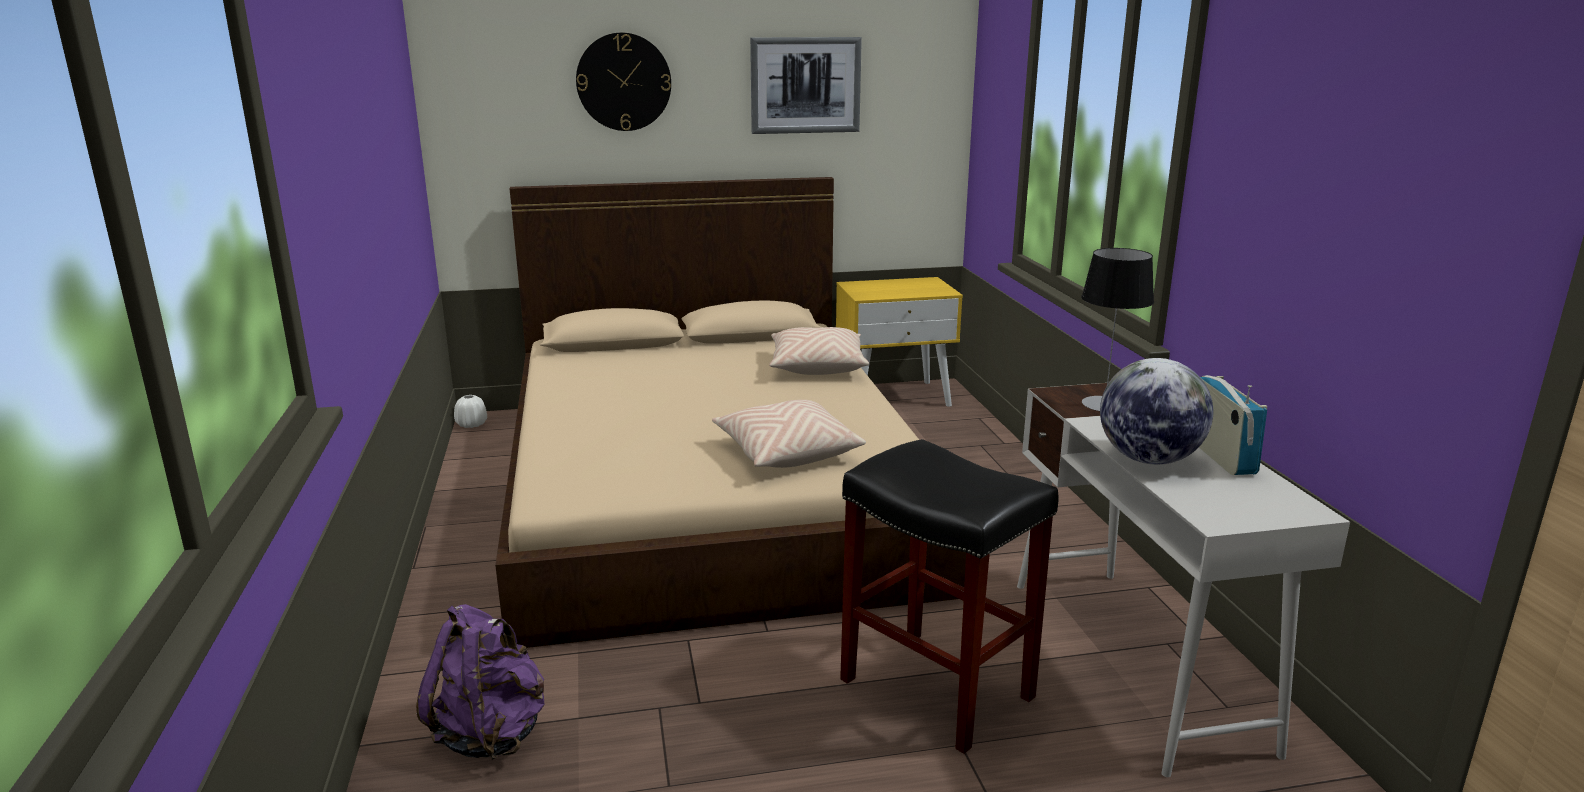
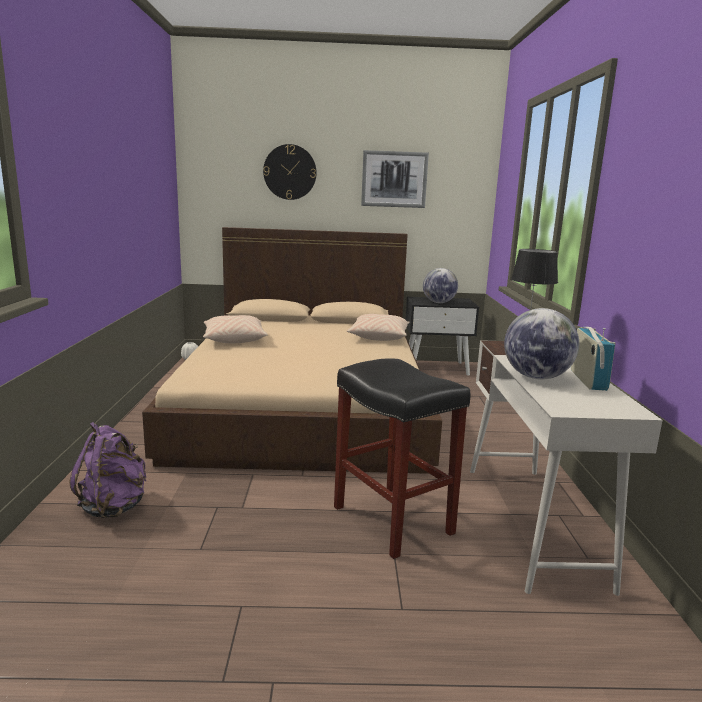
camera: 10 degrees right, 5 degrees down
beige pillow [712,400,866,468] -> beige pillow moved to [203,315,268,343]
yellow nightstand [836,277,963,407] -> black nightstand [406,297,479,376]
none -> globe [423,268,458,303]

